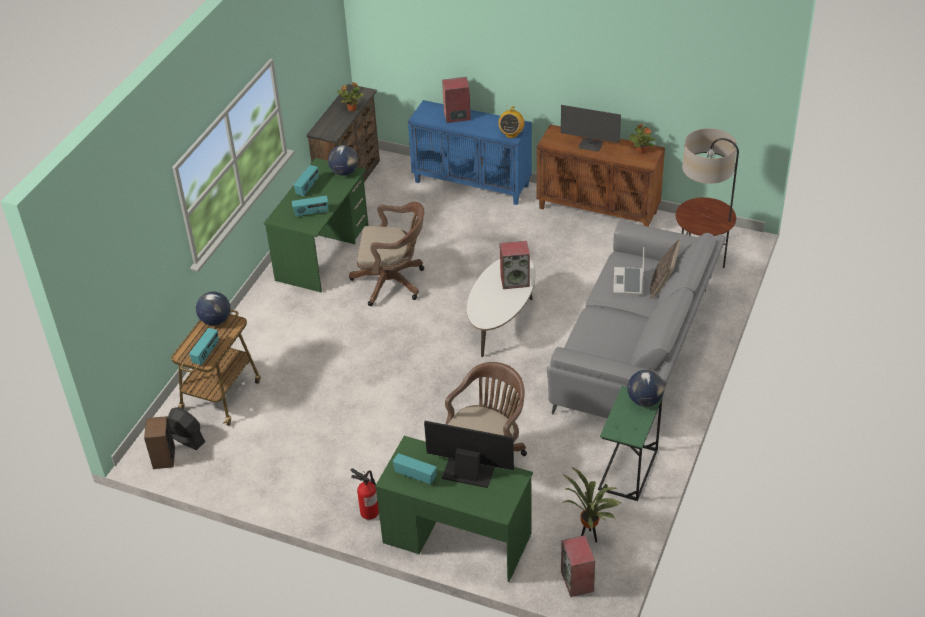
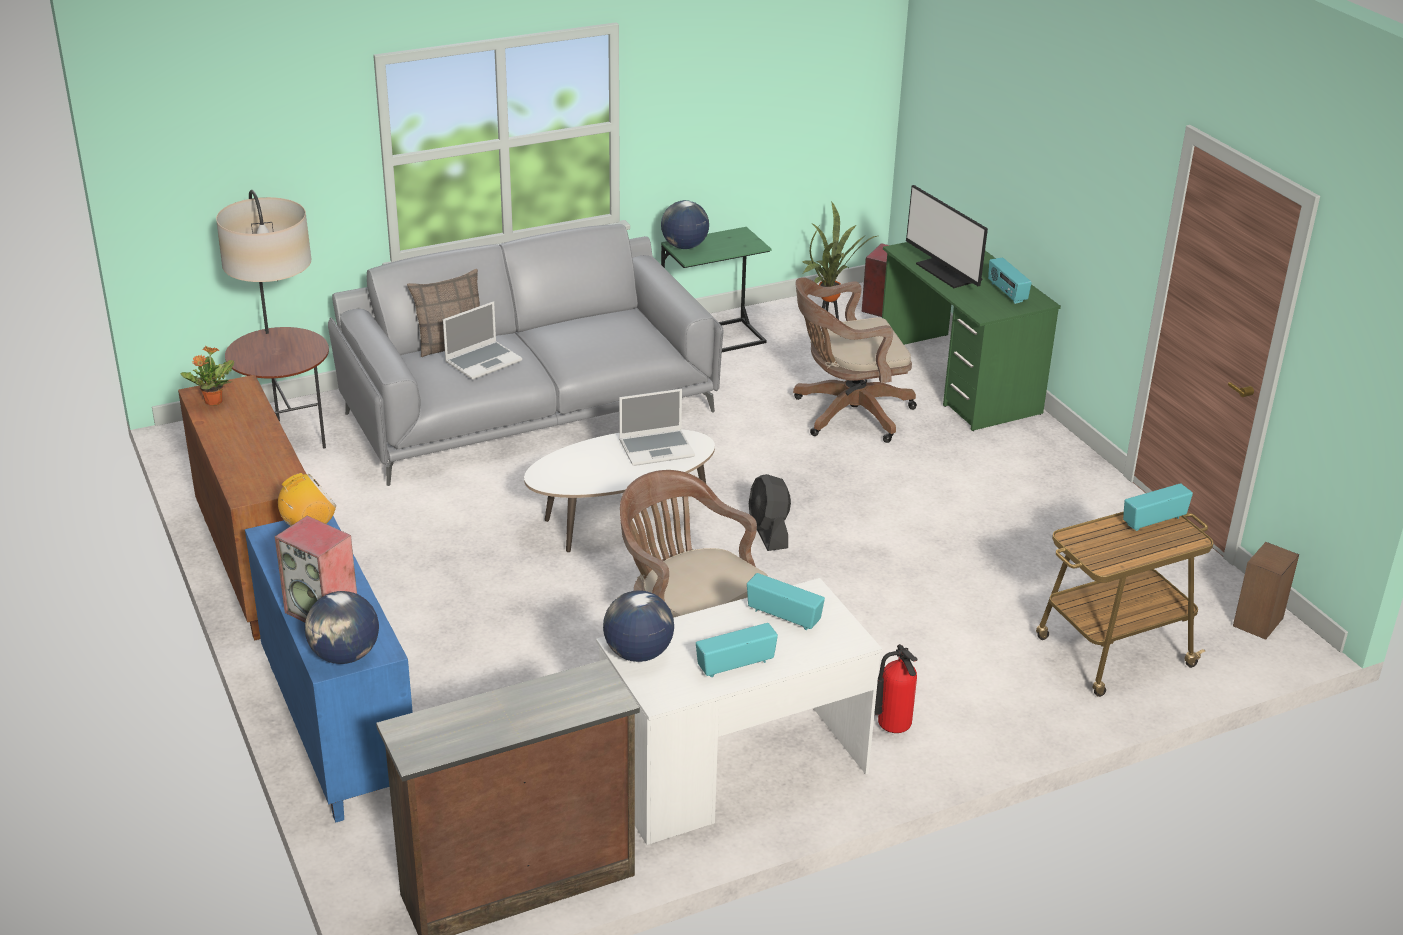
camera: 140 degrees left, 10 degrees down
black fan [167,407,206,450] -> black fan moved to [749,474,791,551]
globe [196,291,230,326] -> globe moved to [305,591,379,664]
green desk [264,158,368,292] -> white desk [596,578,882,845]
potted plant [337,82,364,112] -> none
fire extinguisher [350,468,379,520] -> fire extinguisher moved to [874,644,917,733]
speaker [500,241,530,289] -> none
monitor [561,105,621,152] -> none
none -> laptop [619,389,695,466]

